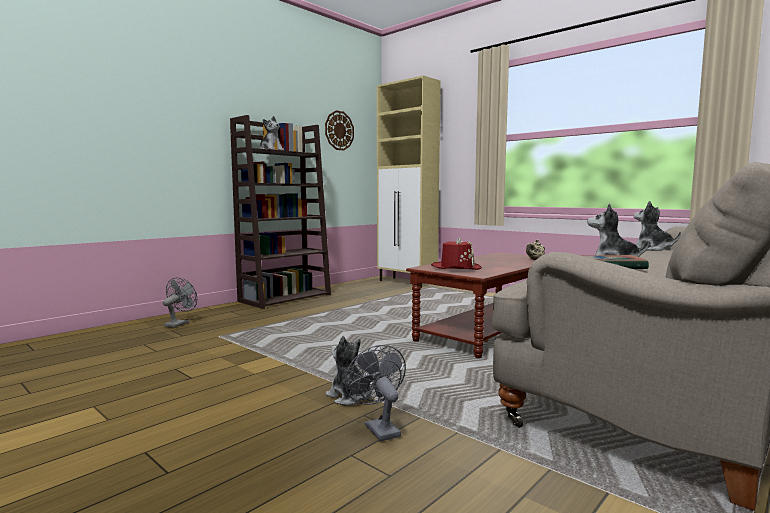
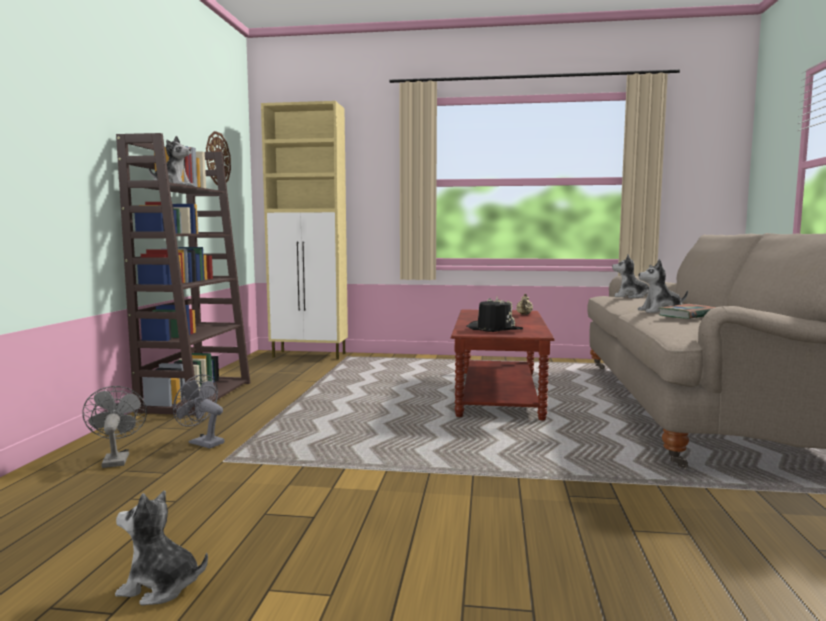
camera: 35 degrees left, 0 degrees up
plush toy [326,336,373,406] -> plush toy moved to [115,490,208,606]
grey fan [345,345,406,441] -> grey fan moved to [173,374,224,448]
red hat [431,237,482,270] -> black hat [466,297,523,332]

